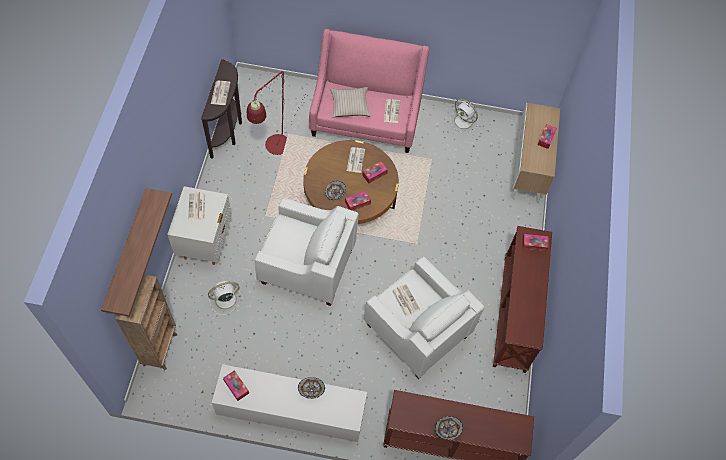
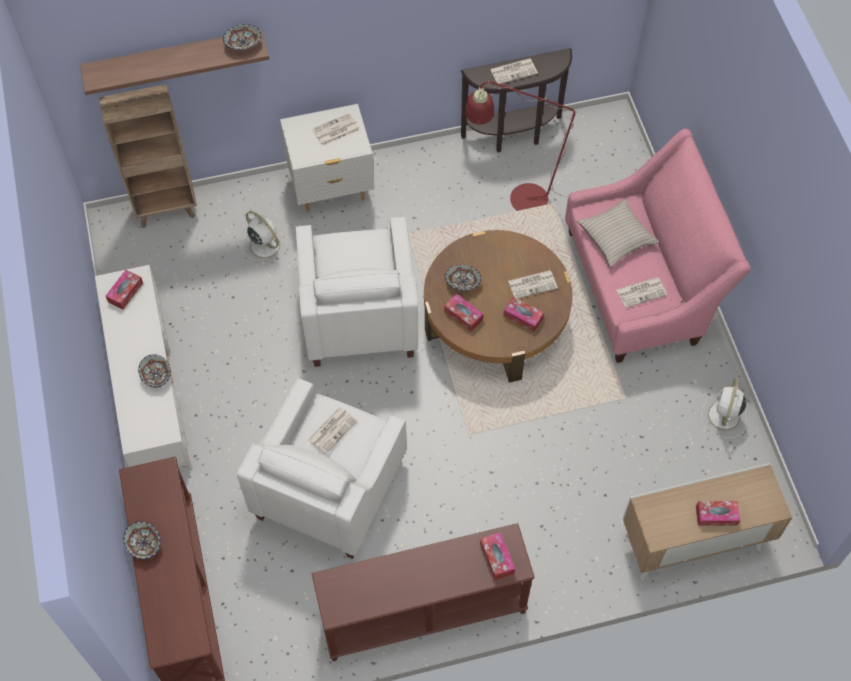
camera: 70 degrees right, 0 degrees up
none -> bowl [223,24,261,50]

